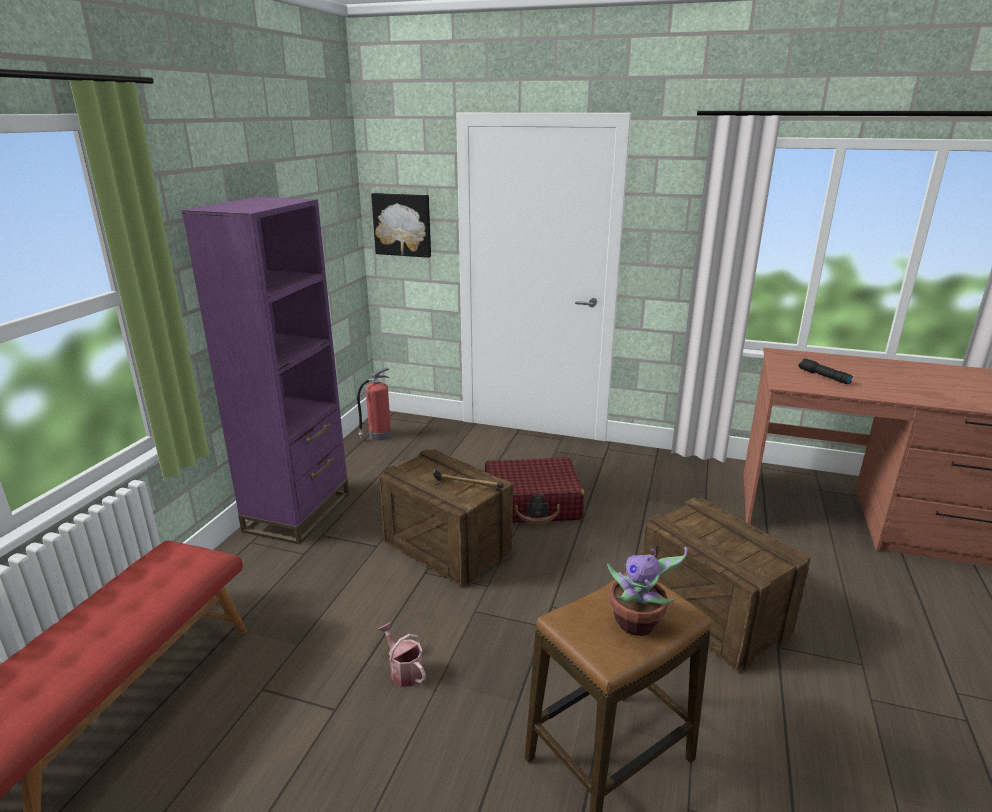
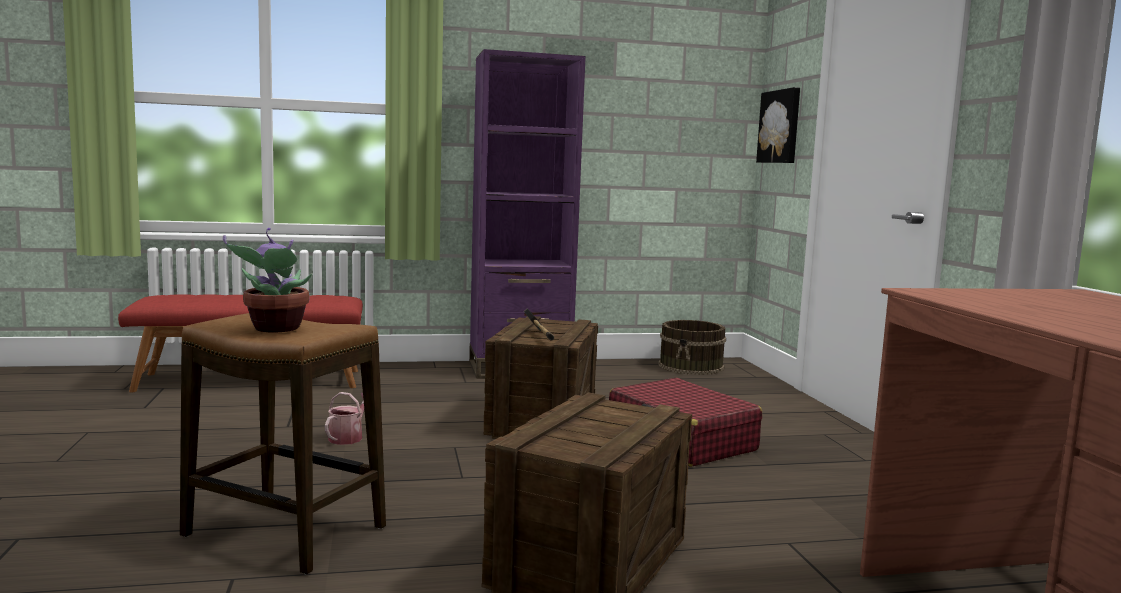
camera: 60 degrees right, 15 degrees down
fire extinguisher [357,367,392,440] -> brown bucket [658,320,726,375]
black flashlight [799,358,853,384] -> none

